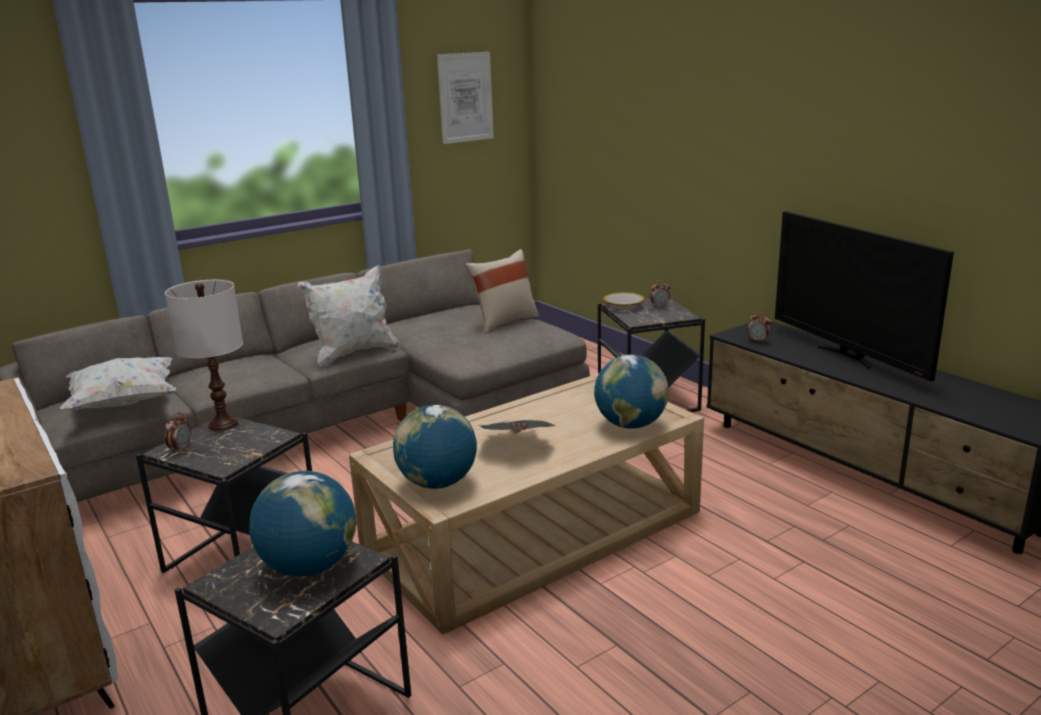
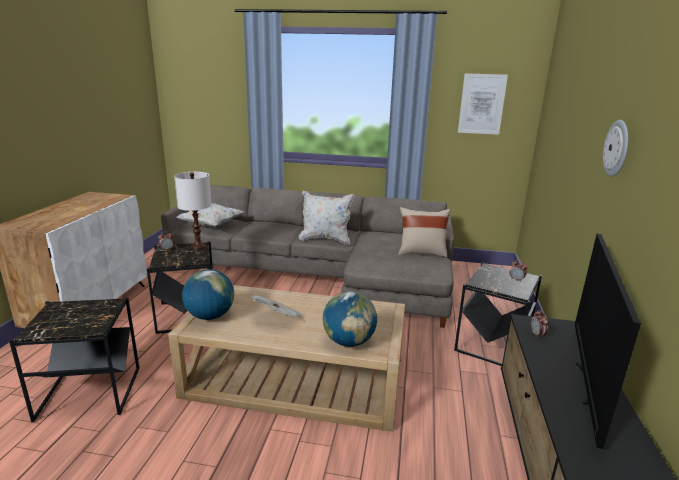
camera: 45 degrees right, 0 degrees up
globe [249,471,356,576] -> none
bowl [603,292,645,310] -> none
none -> wall clock [603,120,629,177]

